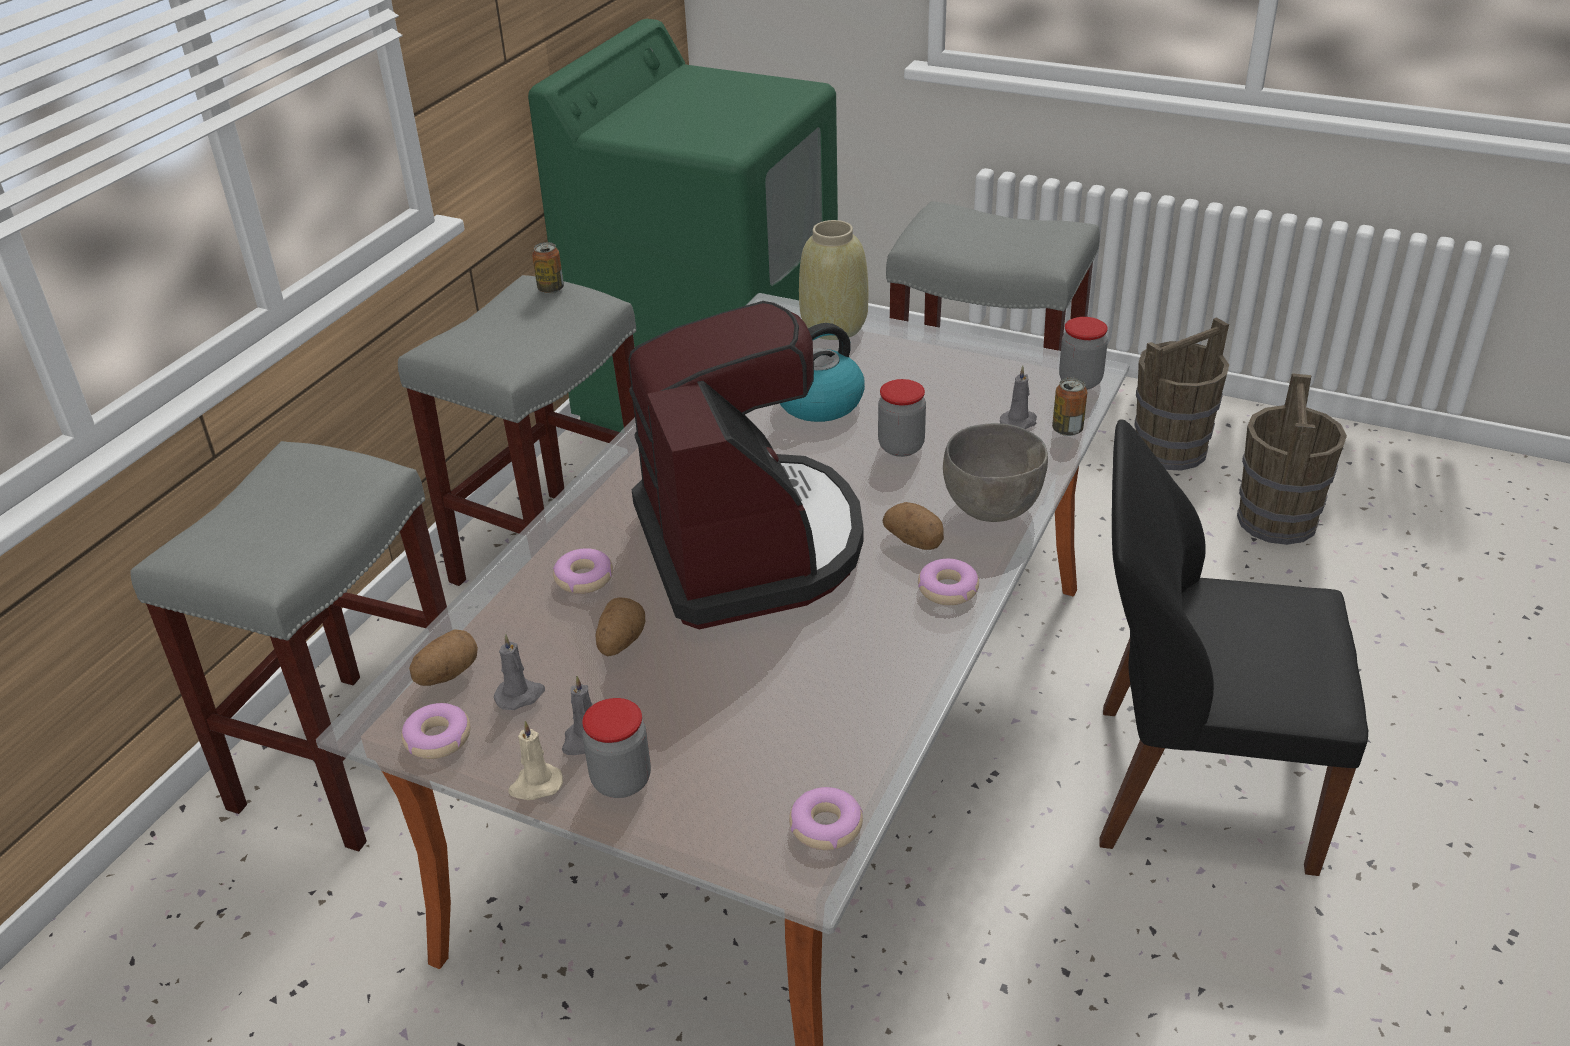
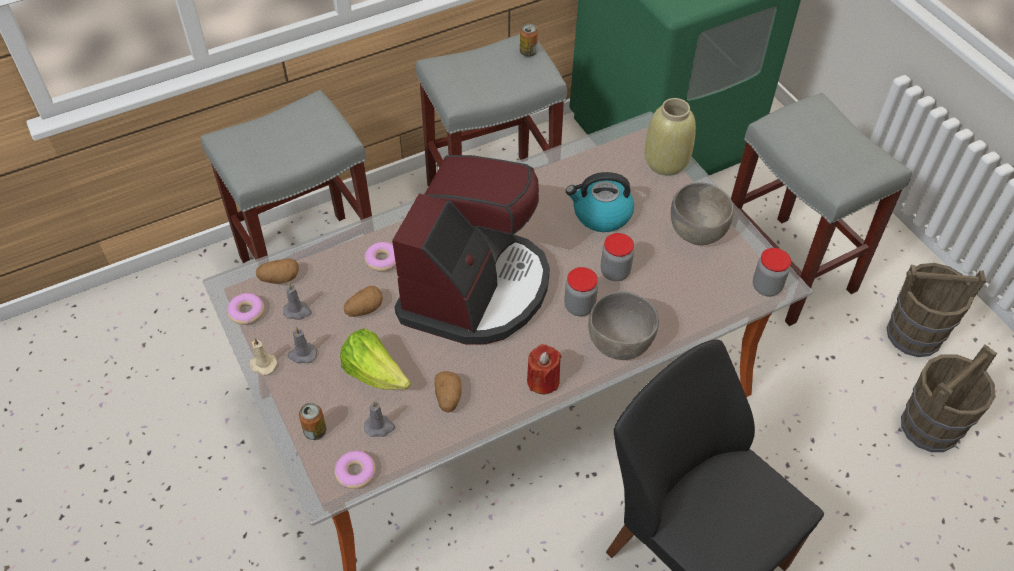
camera: 35 degrees right, 15 degrees up
jar [582,698,651,798] -> jar moved to [564,267,598,316]
potato [883,502,944,550] -> potato moved to [434,371,462,413]
donut [918,559,979,605] -> red candle [527,344,561,394]
grey candle [1000,366,1037,429] -> grey candle moved to [364,401,395,437]
can [1052,378,1087,436] -> can moved to [299,403,326,440]
none -> lettuce [340,328,411,390]
none -> grey bowl [671,183,734,245]

